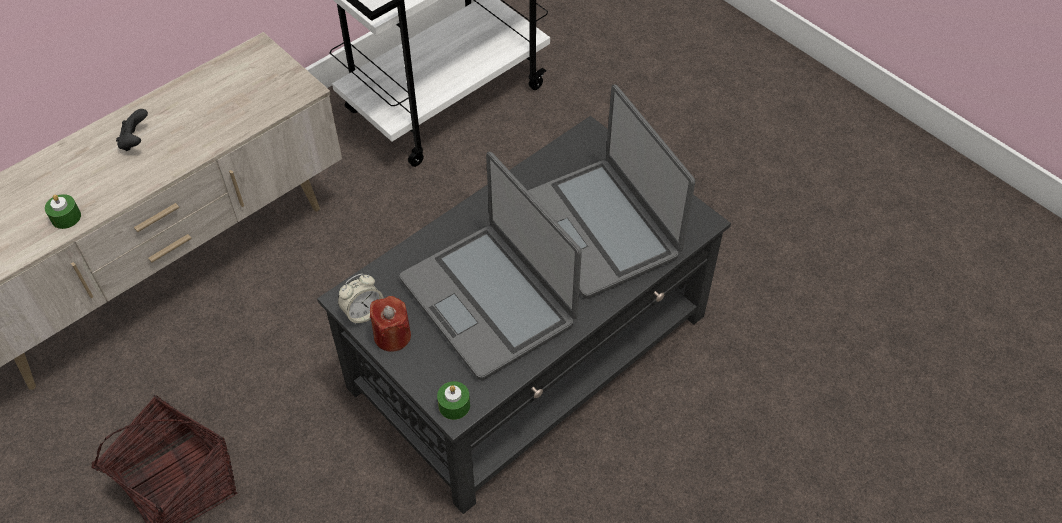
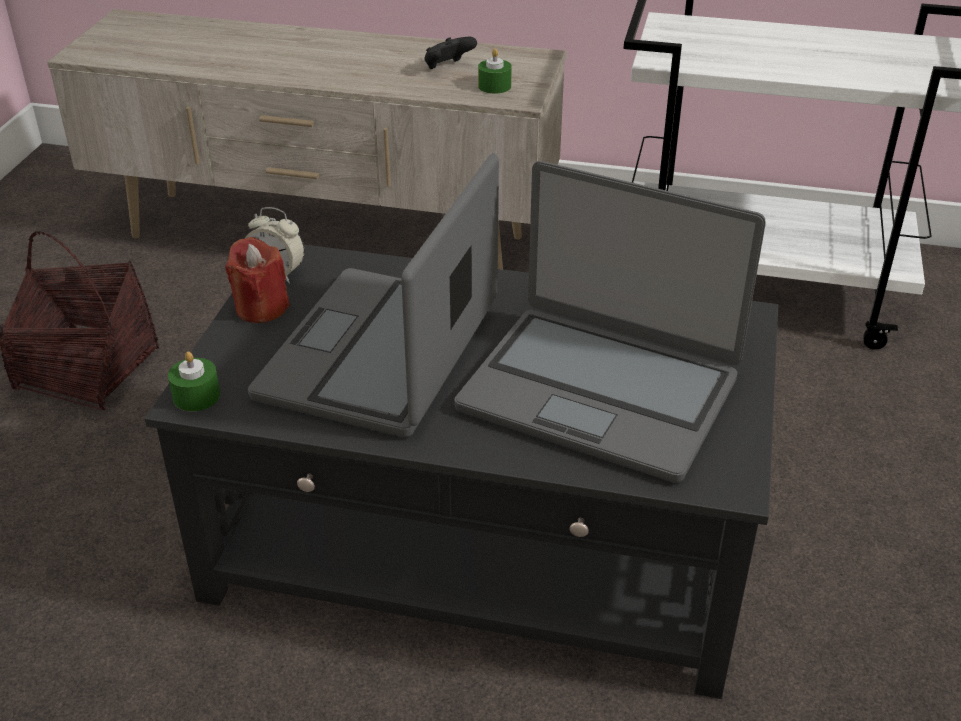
camera: 55 degrees right, 15 degrees down
green candle [45,194,81,229] -> green candle moved to [478,49,512,94]
black game controller [116,109,148,151] -> black game controller moved to [424,37,477,69]
laptop [528,84,695,299] -> laptop turned 90 degrees counterclockwise [454,161,766,483]

